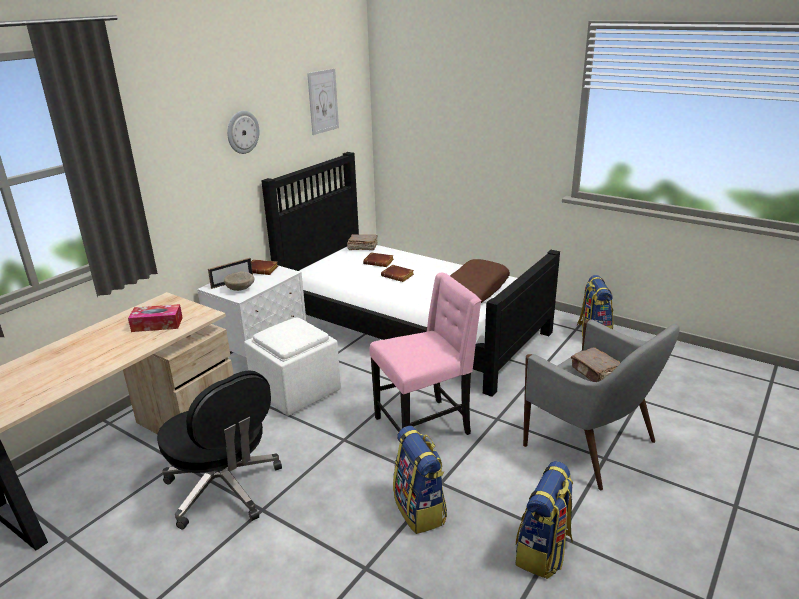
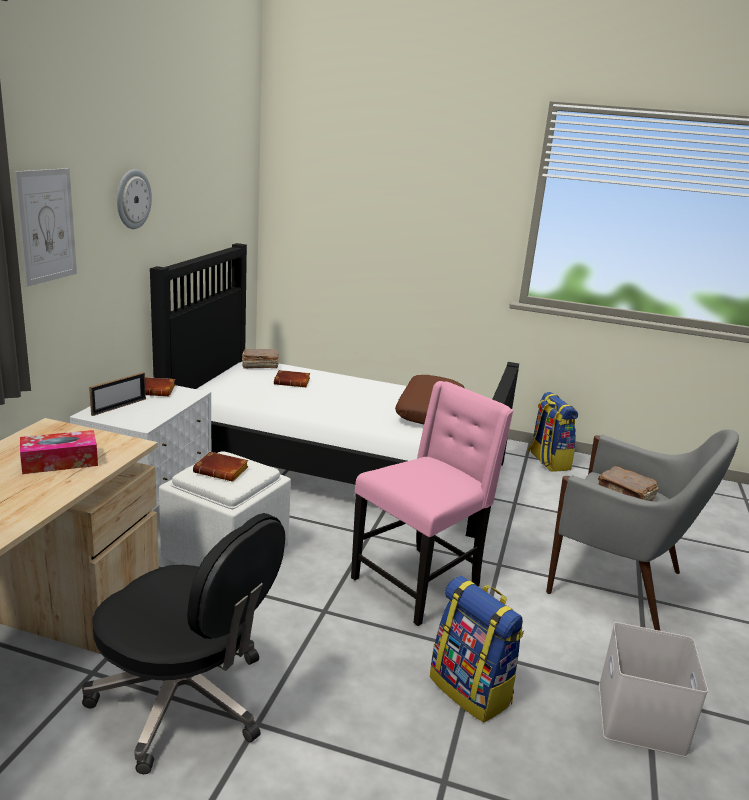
camera: 20 degrees left, 5 degrees down
beige bowl [224,271,255,291] -> none
picture [307,69,339,135] -> picture moved to [14,168,77,287]
brown book [381,265,414,282] -> brown book moved to [193,452,249,482]
backpack [515,461,573,579] -> white storage box [599,622,708,757]

